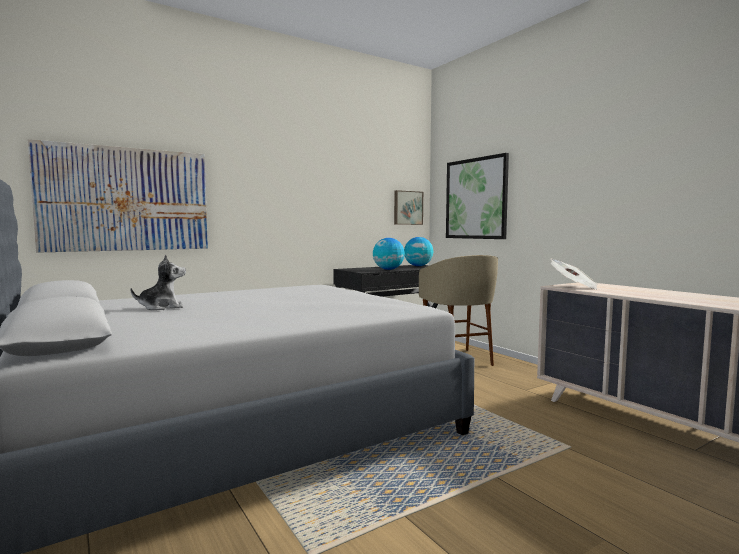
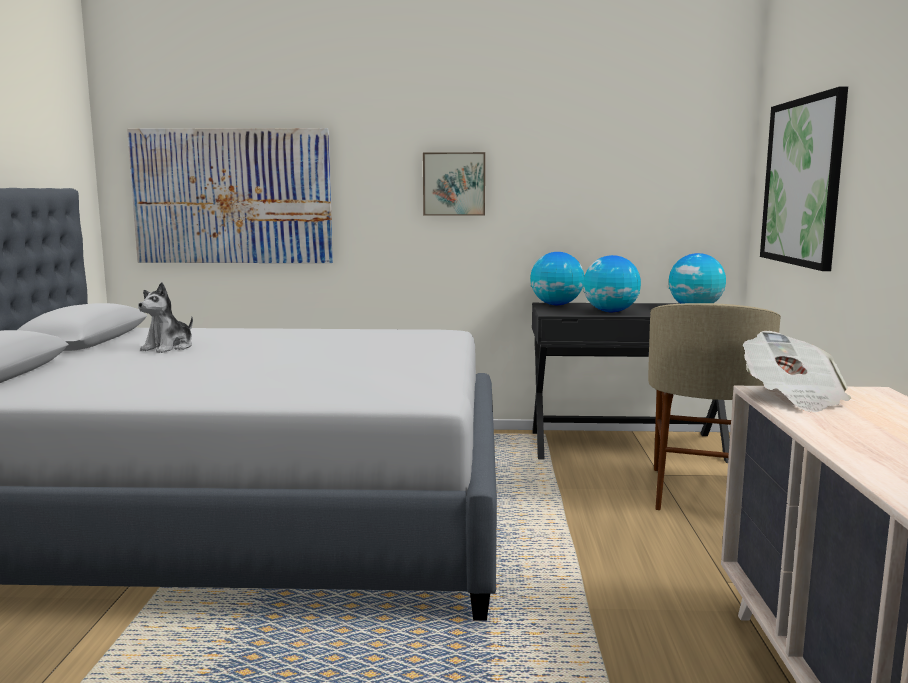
camera: 35 degrees right, 5 degrees up
plush toy [130,255,186,310] -> plush toy turned 105 degrees clockwise [138,282,193,353]
picture [394,190,423,225] -> picture moved to [423,152,485,216]
none -> globe [530,252,584,305]

